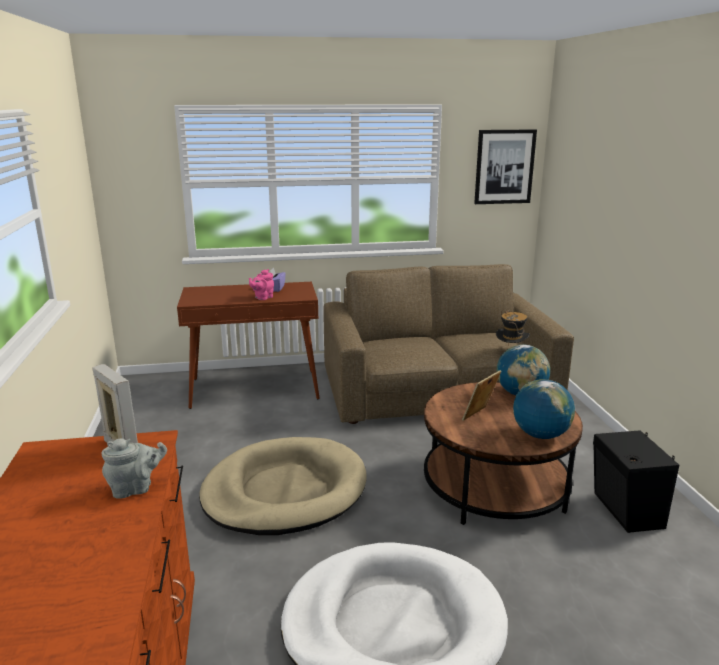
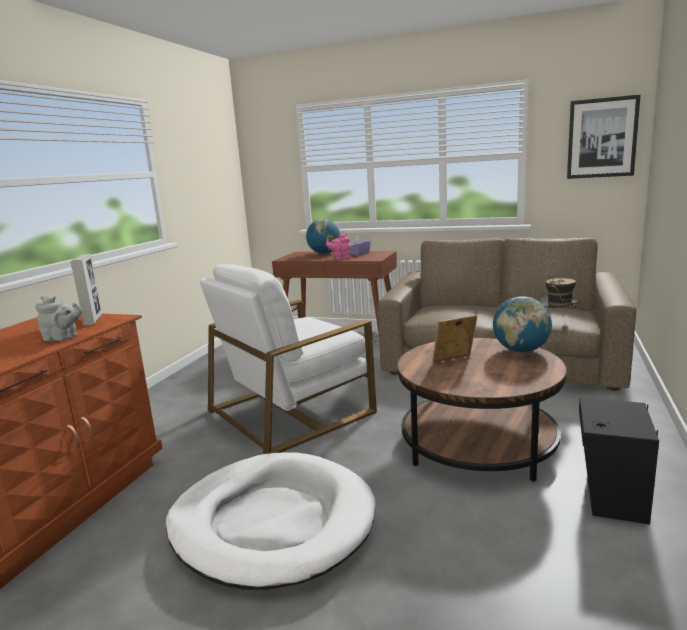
camera: 30 degrees right, 5 degrees down
beige dog bed [199,437,367,535] -> white armchair [200,264,377,454]
globe [513,379,575,439] -> globe moved to [306,219,341,254]

